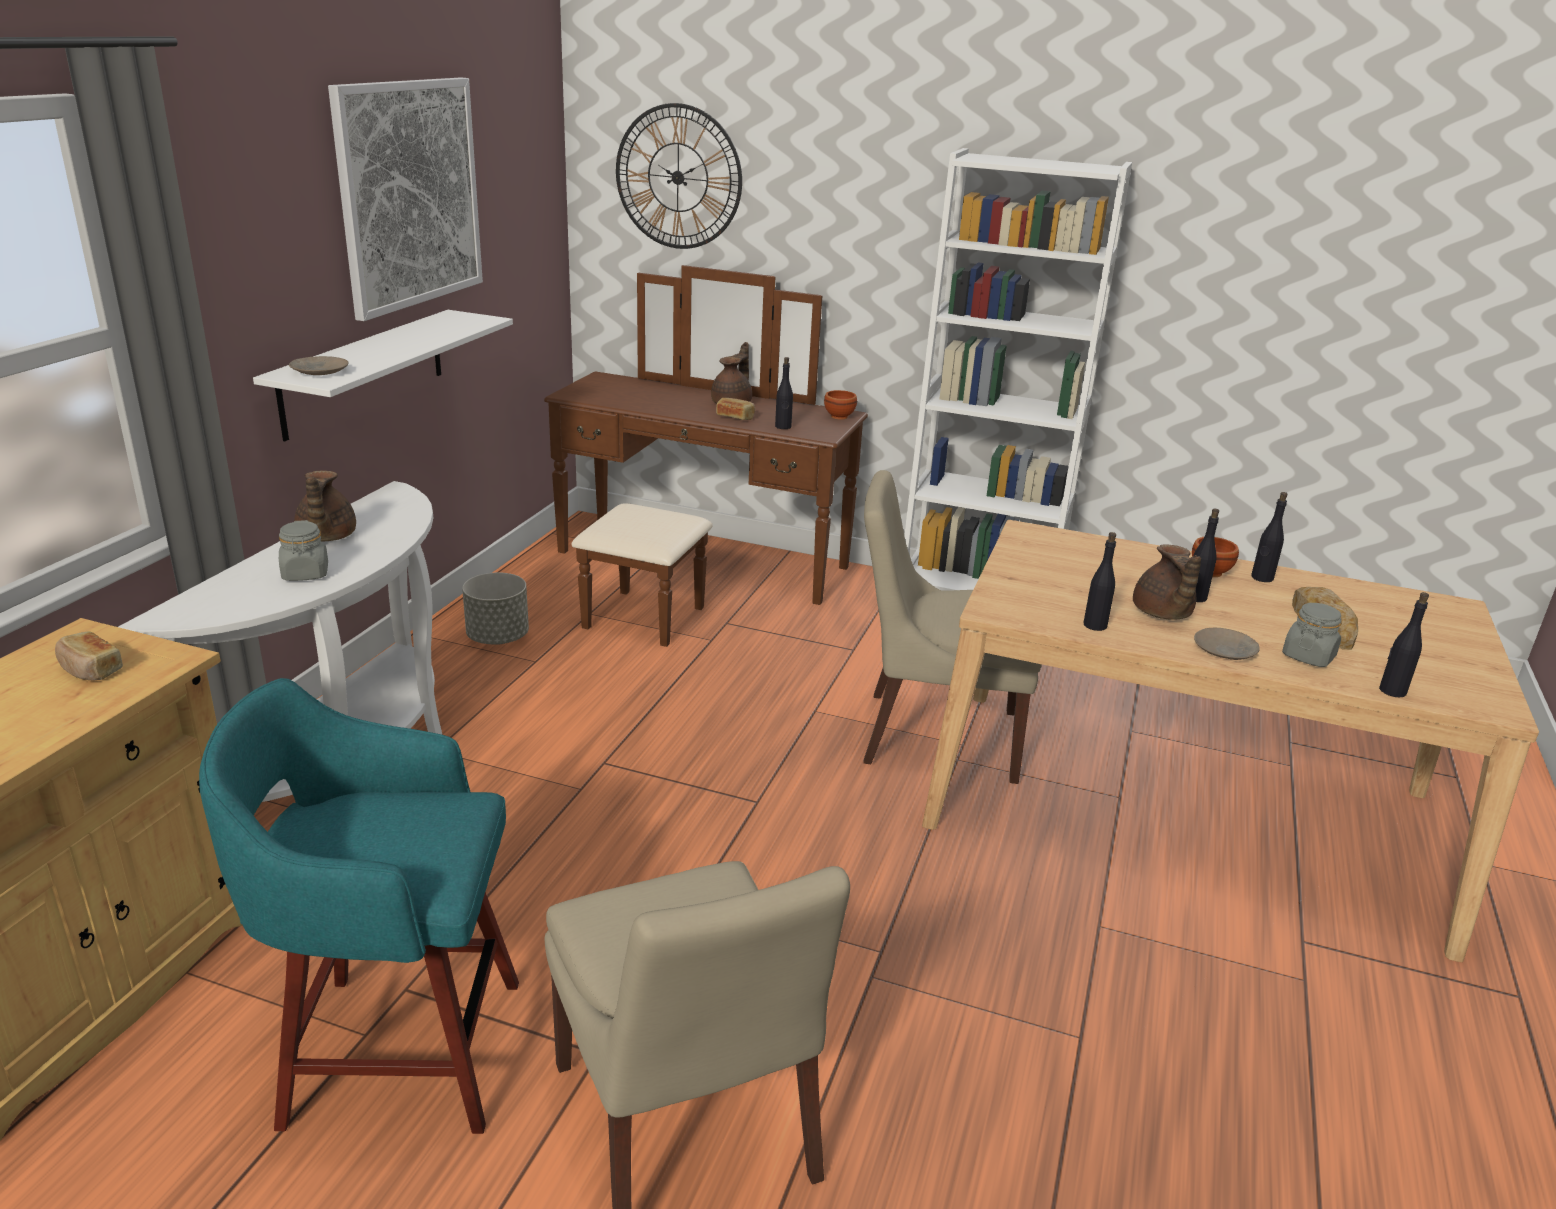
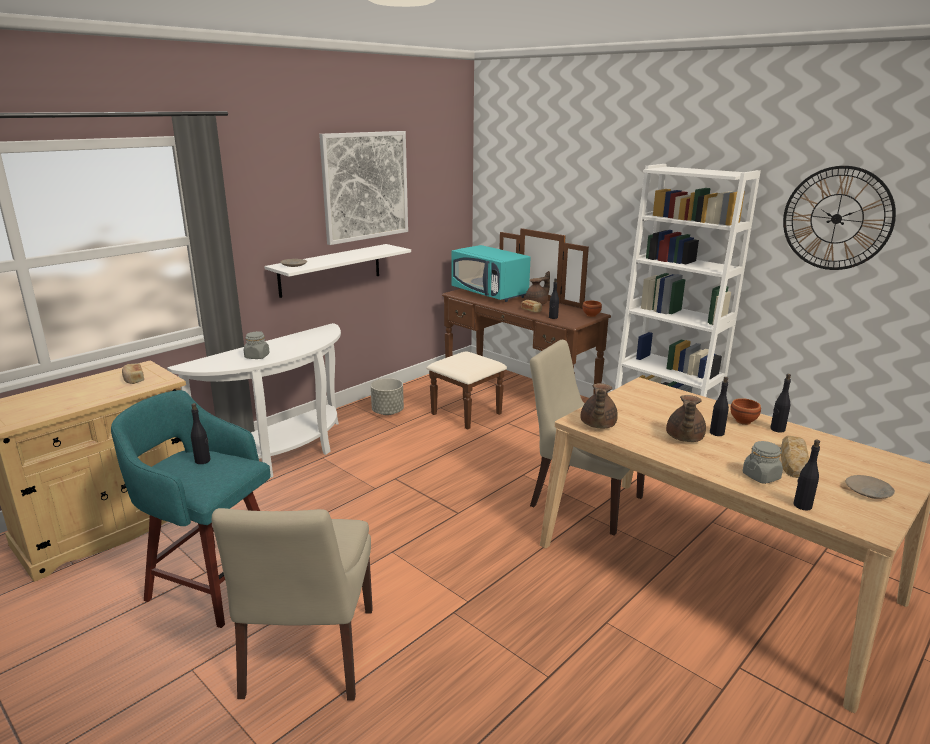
camera: 25 degrees right, 5 degrees down
brown teapot [294,470,356,541] -> brown teapot moved to [581,383,618,428]
wall clock [616,103,742,249] -> wall clock moved to [783,166,896,270]
black bottle [1083,532,1116,631] -> black bottle moved to [191,403,210,464]
beige plate [1194,628,1260,660] -> beige plate moved to [846,475,895,499]
none -> turquoise microwave [451,245,531,302]

